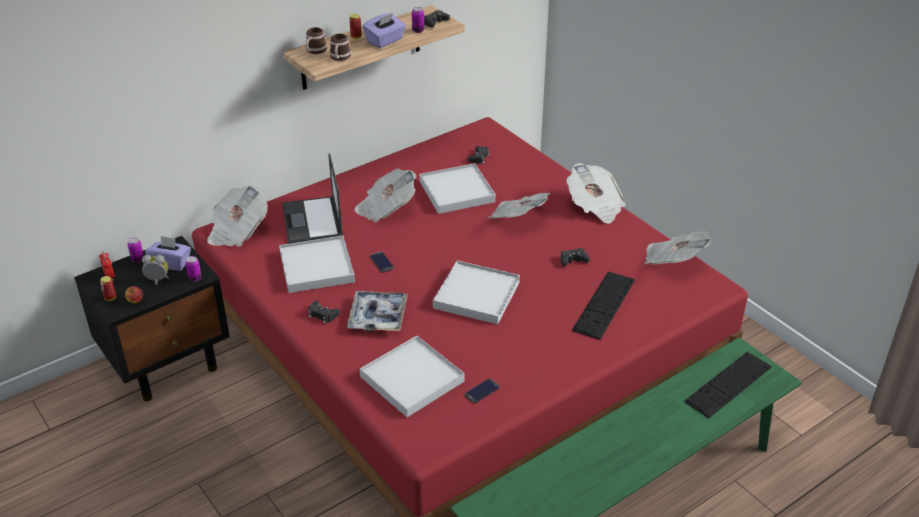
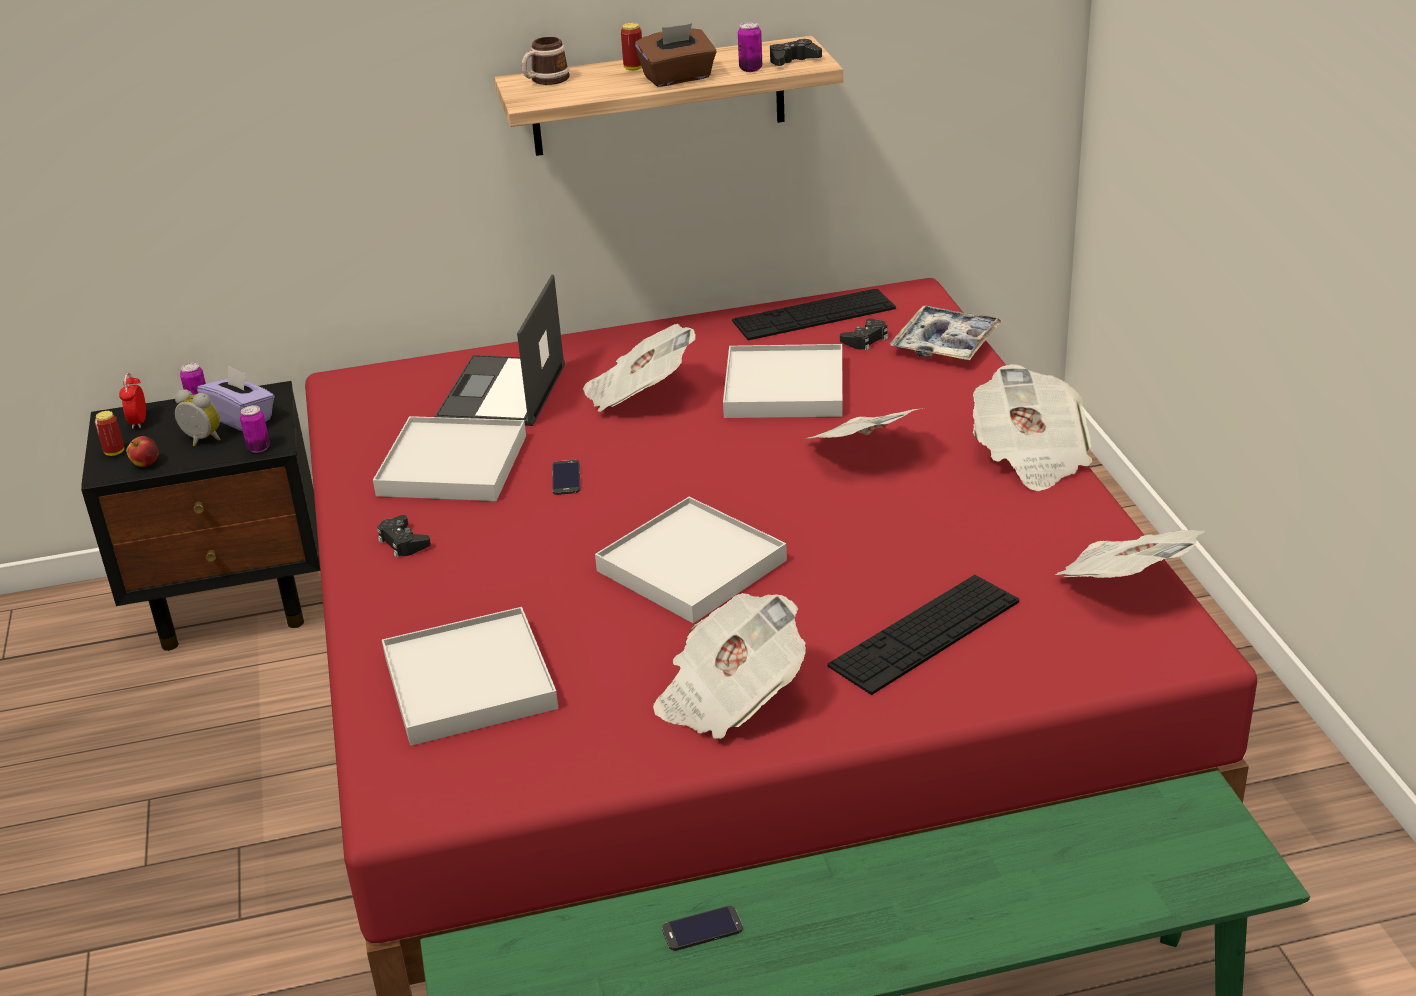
camera: 25 degrees right, 5 degrees down
newspaper [207,186,268,247] -> newspaper moved to [653,593,806,739]
mug [330,34,351,61] -> none
tray [347,291,408,332] -> tray moved to [890,306,1003,361]
purple tissue box [363,13,406,48] -> brown tissue box [635,23,717,87]
phone [465,379,500,403] -> phone moved to [662,906,743,951]
black game controller [560,248,590,266] -> none
keyboard [684,352,772,418] -> keyboard moved to [732,289,896,340]

